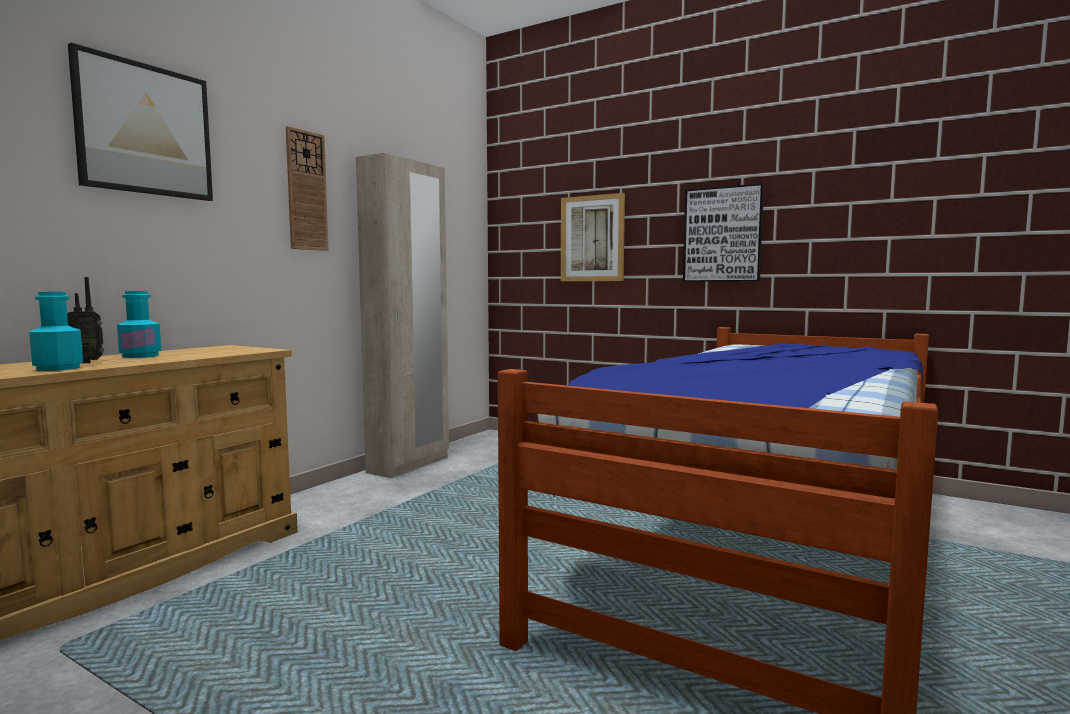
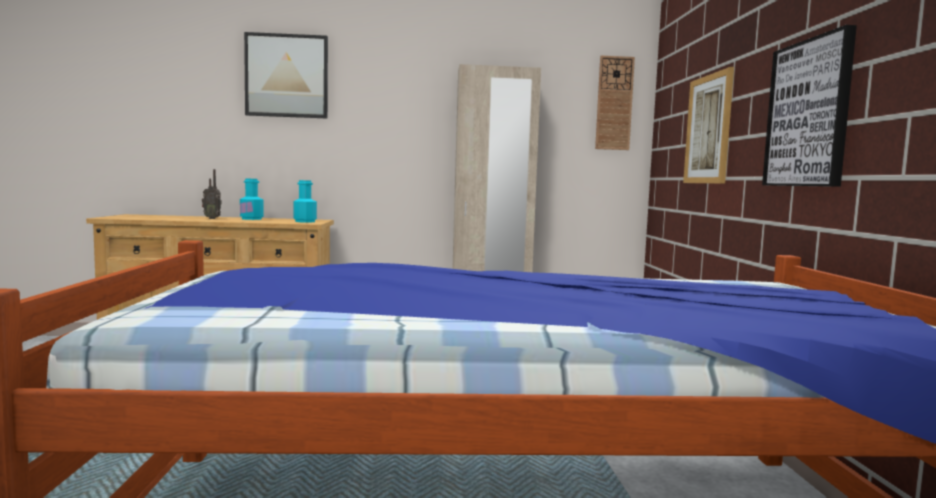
camera: 55 degrees right, 0 degrees up
turquoise bottle [29,292,83,371] -> turquoise bottle moved to [294,180,317,223]
wall clock [286,126,329,251] -> wall clock moved to [595,55,635,150]

